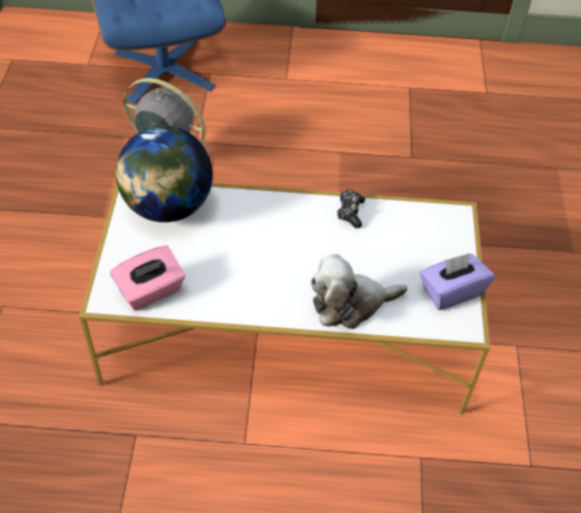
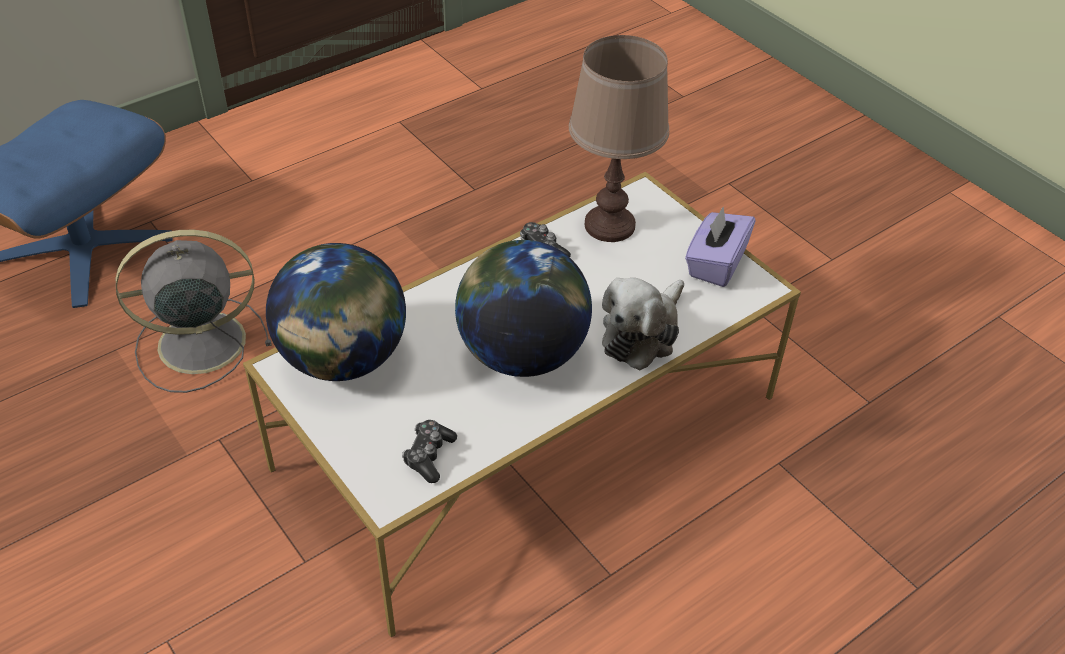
camera: 40 degrees left, 5 degrees down
pink tissue box [110,245,185,311] -> game controller [402,420,457,483]
none -> globe [455,240,592,377]
none -> brown table lamp [569,35,669,242]

